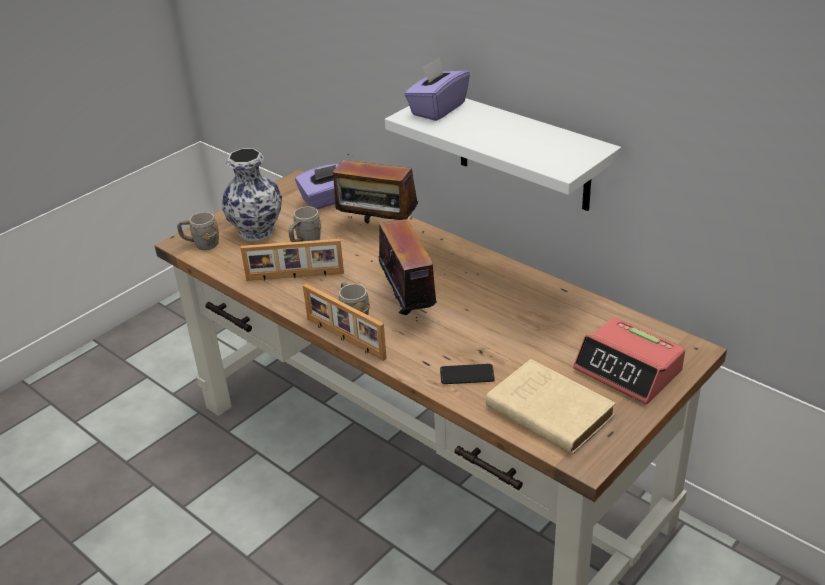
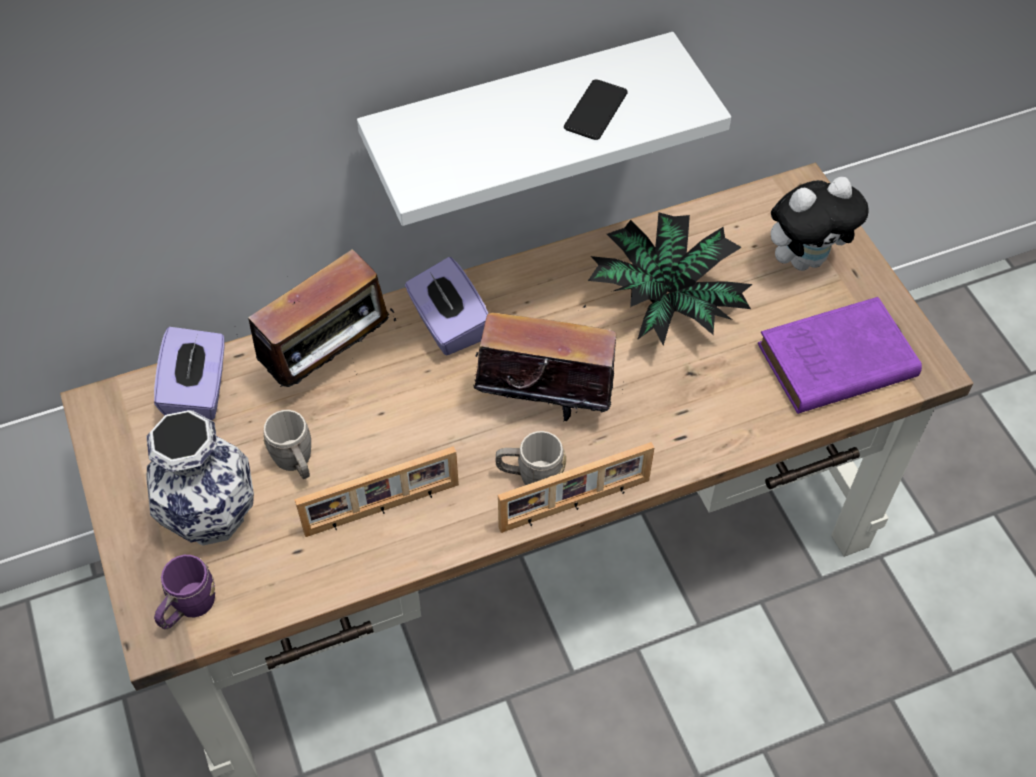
camera: 65 degrees left, 20 degrees up
grey mug [177,212,219,250] -> purple mug [154,555,215,629]
picture frame [240,239,344,281] -> picture frame turned 45 degrees clockwise [294,446,459,537]
purple tissue box [404,57,470,121] -> purple tissue box moved to [405,257,489,355]
phone [440,364,495,384] -> phone moved to [564,79,628,140]
beige book [486,359,616,455] -> purple book [758,297,922,414]
alarm clock [573,317,685,405] -> plush toy [771,177,869,271]
none -> potted plant [588,212,753,346]

